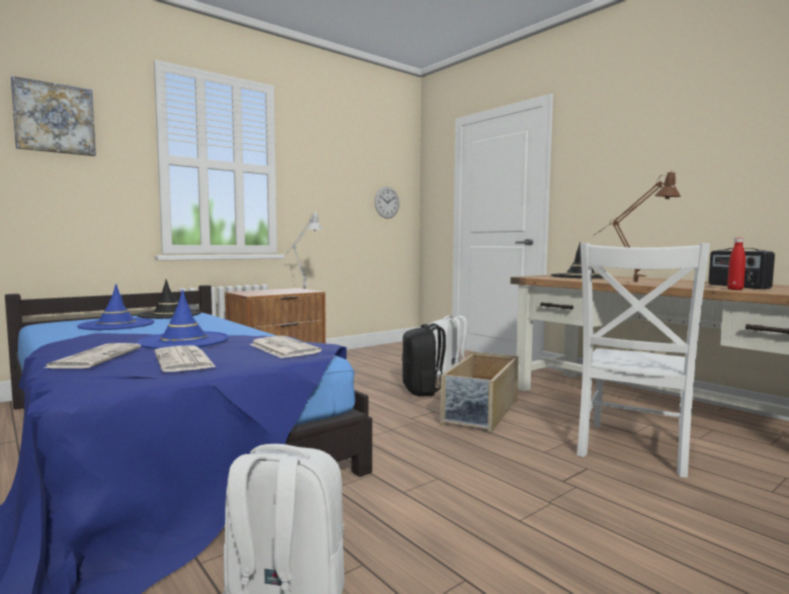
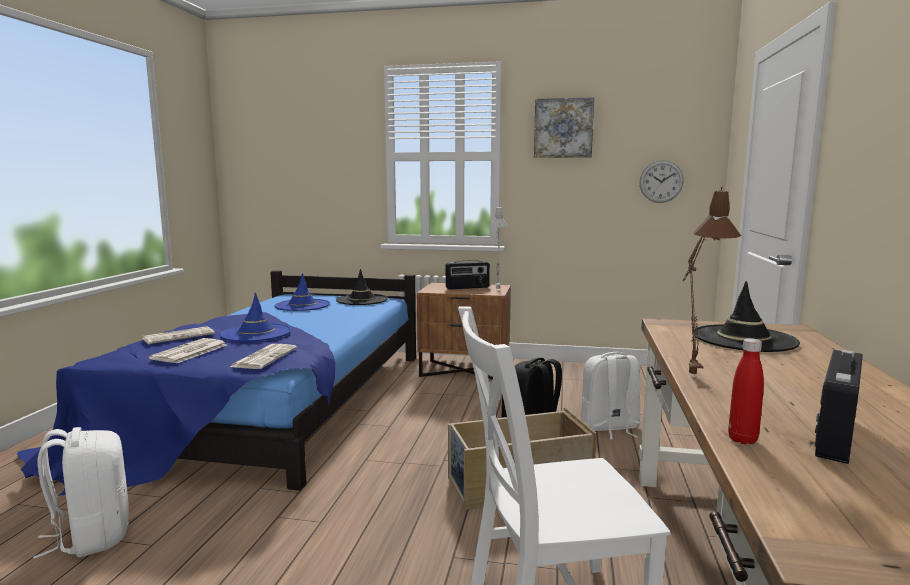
camera: 50 degrees right, 5 degrees up
picture [11,76,96,156] -> picture moved to [534,97,594,158]
none -> radio [446,260,490,289]

